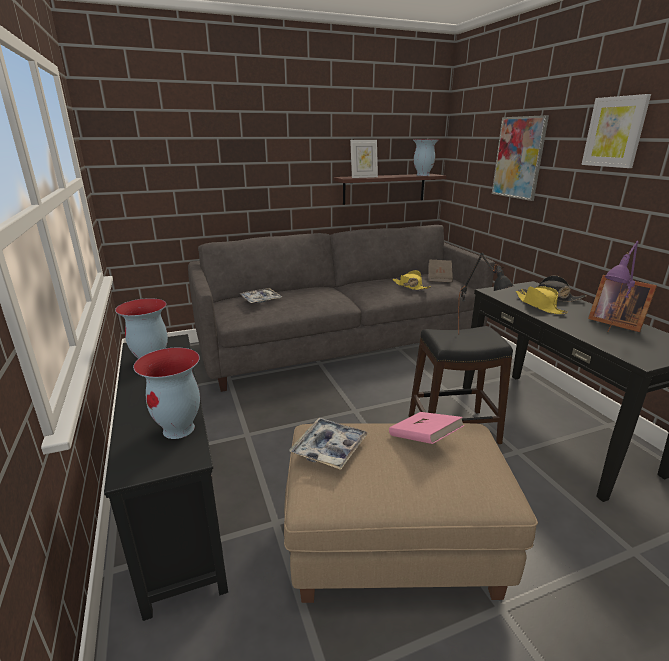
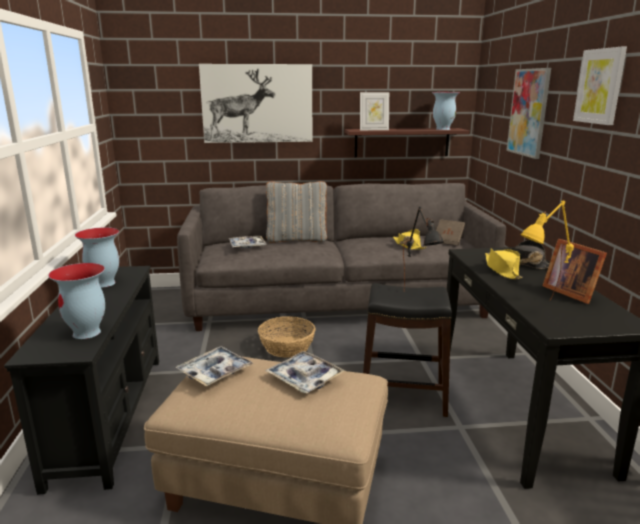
camera: 15 degrees right, 5 degrees down
pink book [389,412,464,444] -> tray [265,351,345,393]
purple table lamp [605,241,639,331] -> yellow table lamp [520,200,574,300]
none -> picture [199,64,312,143]
none -> basket [258,316,316,358]
none -> grey pillow [266,181,327,243]

